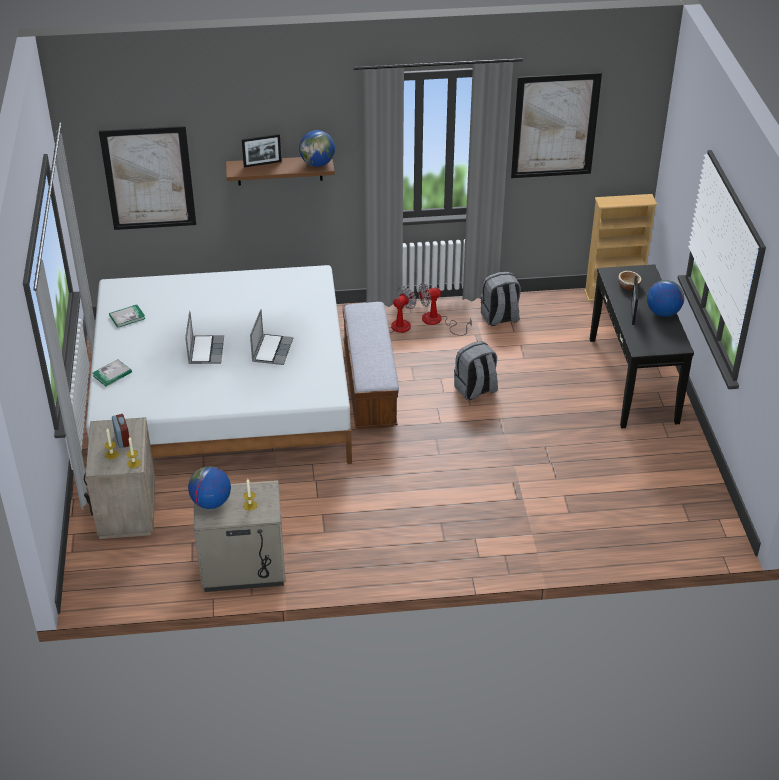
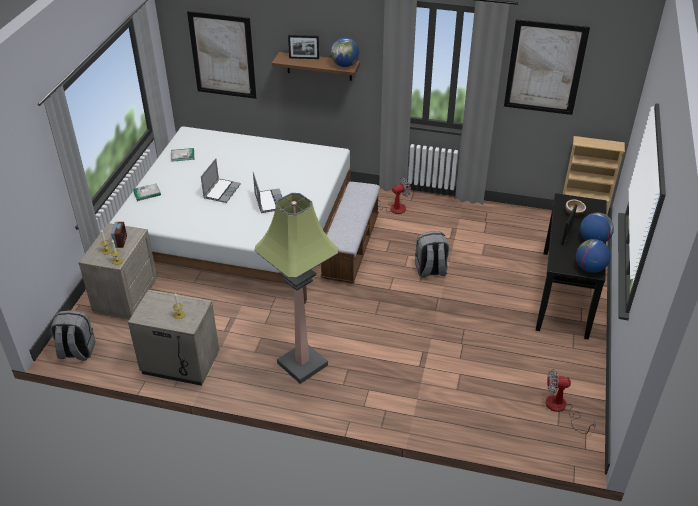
camera: 20 degrees right, 0 degrees up
globe [188,466,231,509] -> globe moved to [576,239,611,273]
laptop [250,309,293,365] -> laptop turned 45 degrees counterclockwise [253,172,282,213]
fan [419,283,472,336] -> fan moved to [546,369,596,434]
grey backpack [481,272,521,326] -> grey backpack moved to [50,310,96,360]
none -> floor lamp [254,193,338,384]

